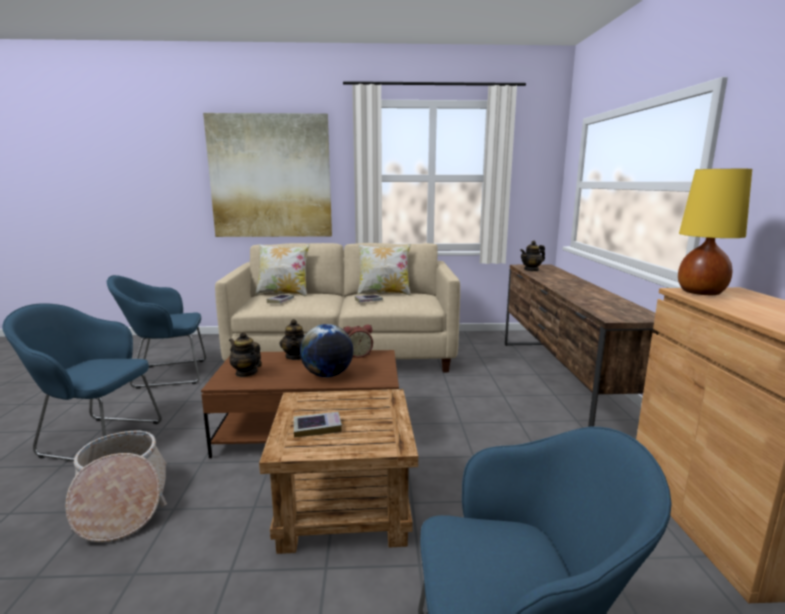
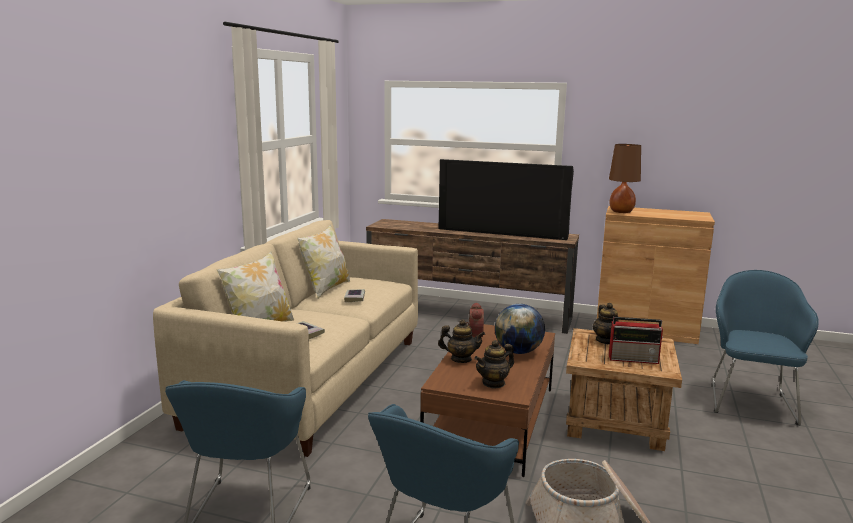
camera: 70 degrees left, 0 degrees up
picture [203,113,332,237] -> none
book [294,412,342,438] -> radio [609,317,663,364]
teapot [520,241,545,271] -> teapot moved to [593,303,620,345]
yellow table lamp [678,169,752,295] -> brown table lamp [609,144,641,213]
none -> television [439,159,574,240]

